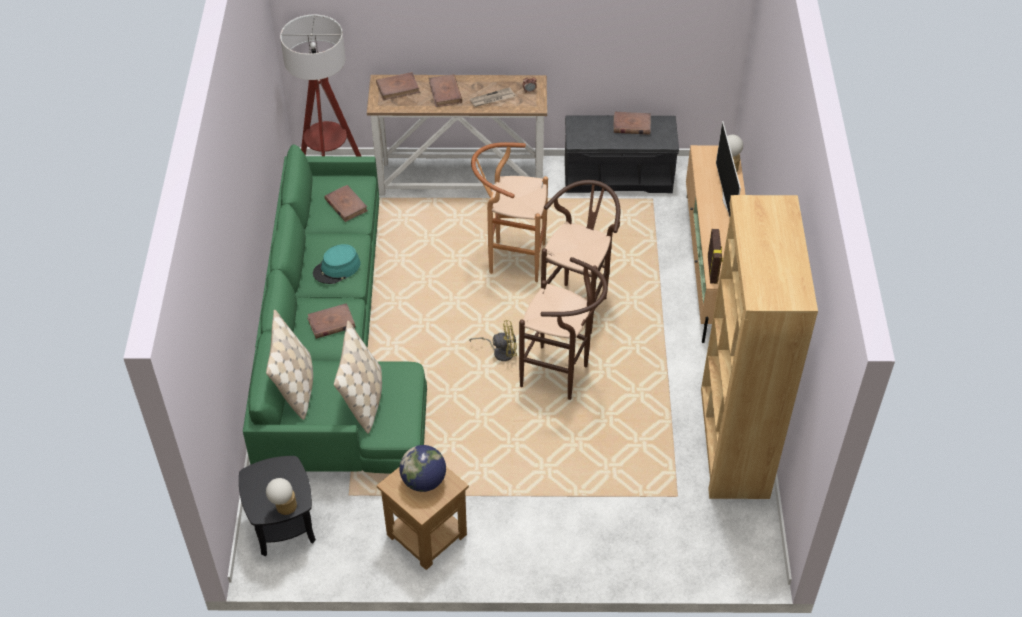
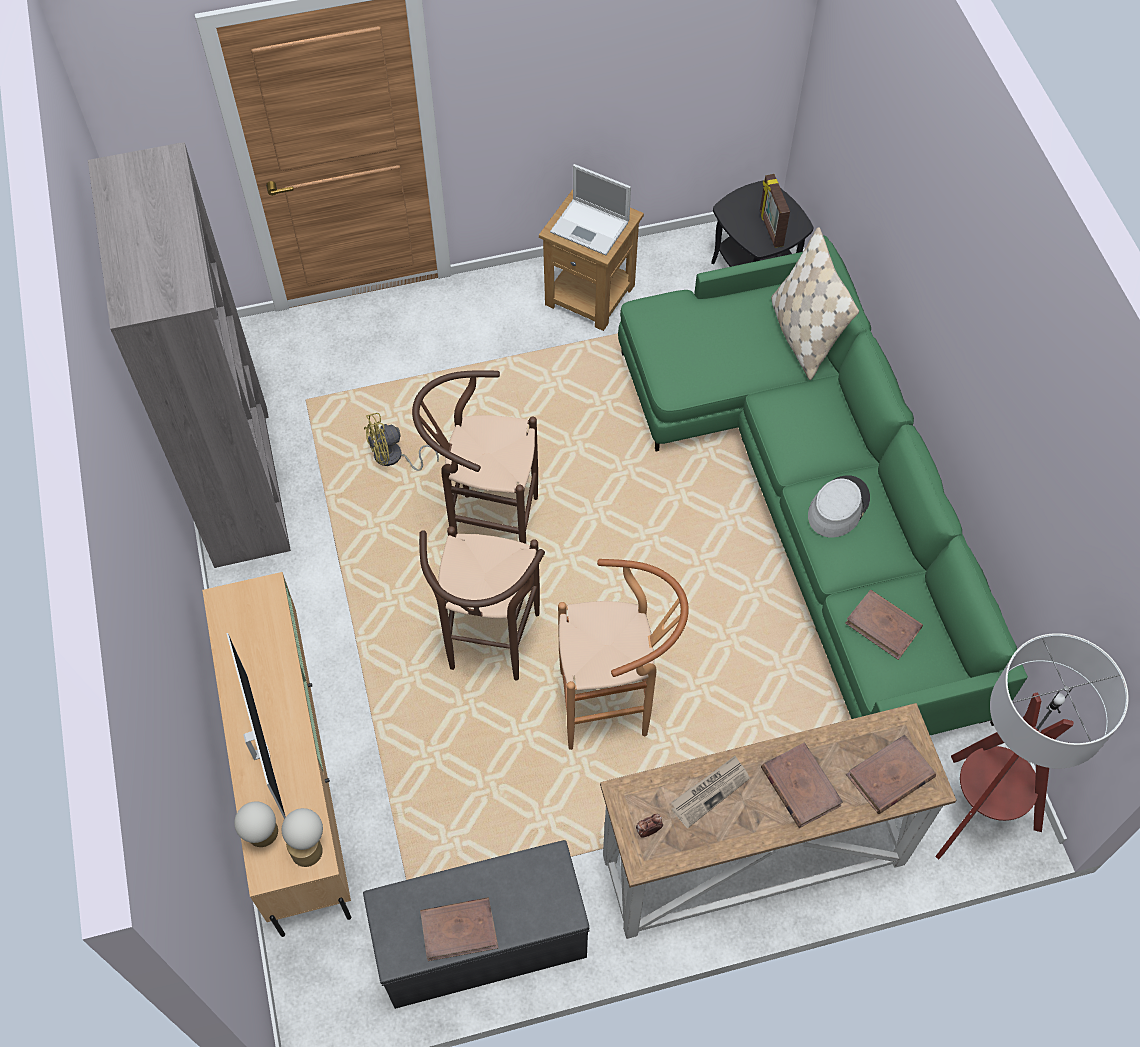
camera: 165 degrees right, 10 degrees up
table lamp [266,478,297,515] -> table lamp moved to [282,808,323,867]
brown book [307,303,355,339] -> none
turquoise hat [313,244,360,284] -> grey hat [808,475,870,538]
beige pillow [334,321,382,434] -> none
globe [399,445,446,492] -> laptop [550,164,631,255]
yellow fan [469,320,517,361] -> yellow fan moved to [364,413,439,471]
brown bookcase [701,195,818,499] -> grey bookcase [88,142,291,568]
picture frame [708,229,723,284] -> picture frame moved to [760,174,790,248]

